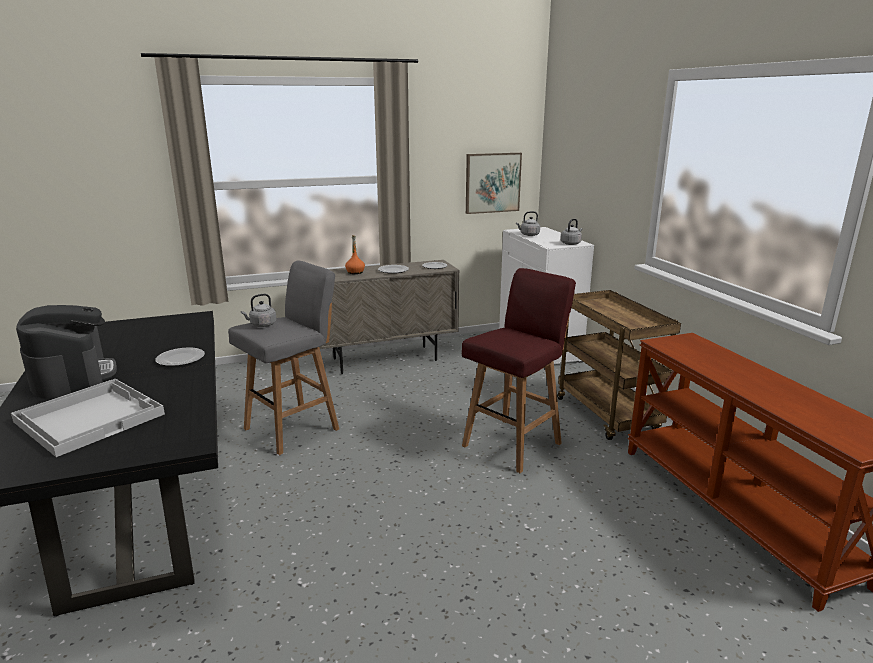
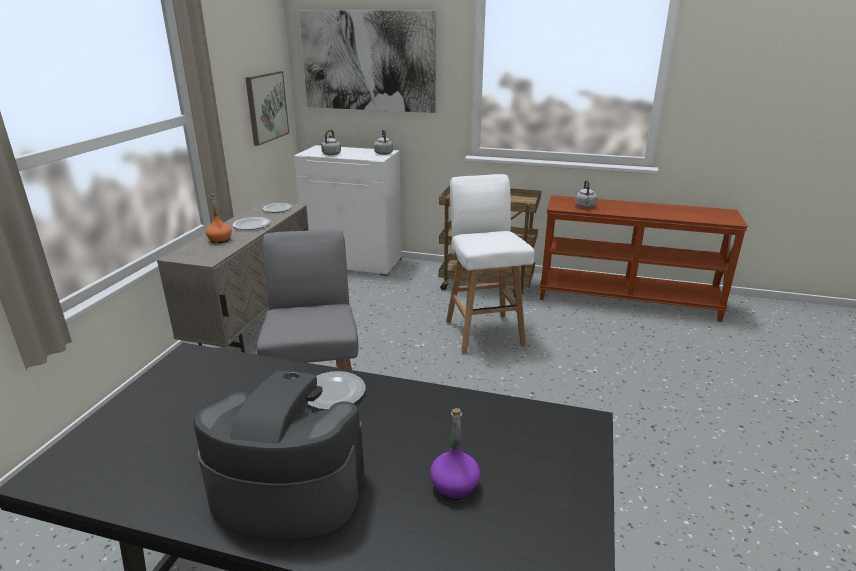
camera: 55 degrees left, 5 degrees up
white tray [11,379,165,457] -> purple bottle [430,408,480,500]
grey kettle [241,294,277,327] -> grey kettle moved to [575,180,597,208]
red stool [462,268,576,473] -> white stool [446,174,535,354]
none -> picture [299,10,436,113]

